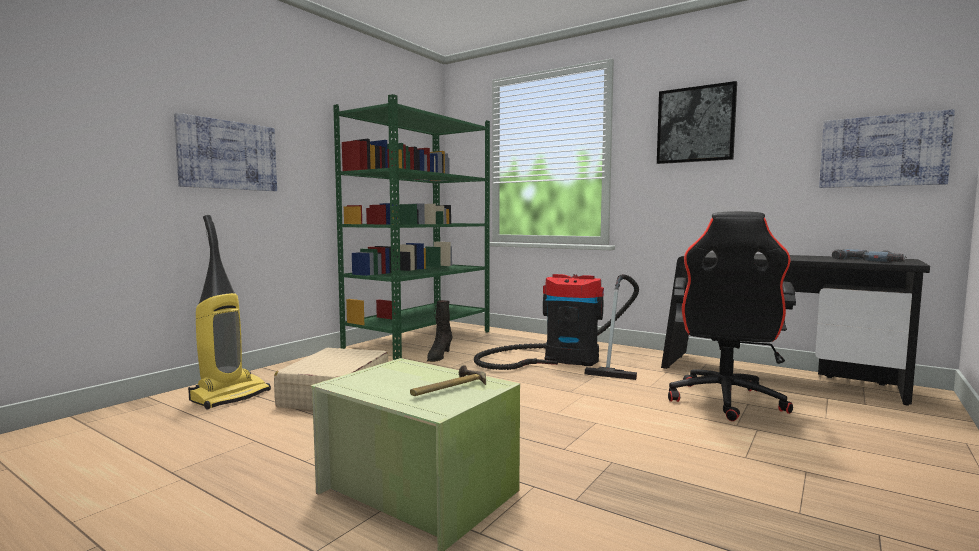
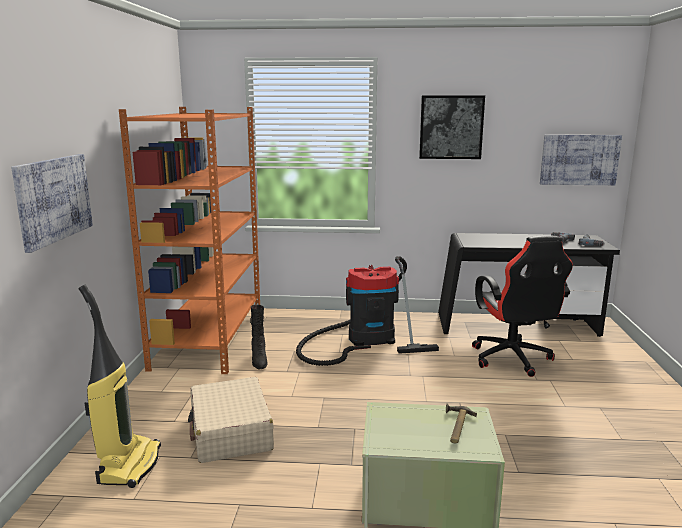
camera: 30 degrees left, 10 degrees up
green bookcase [333,94,490,360] -> orange bookcase [119,107,260,374]

